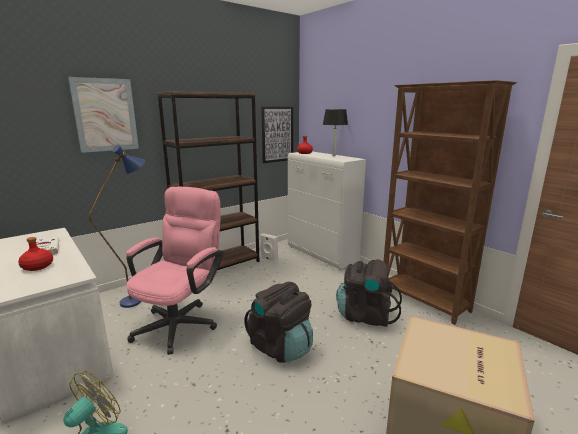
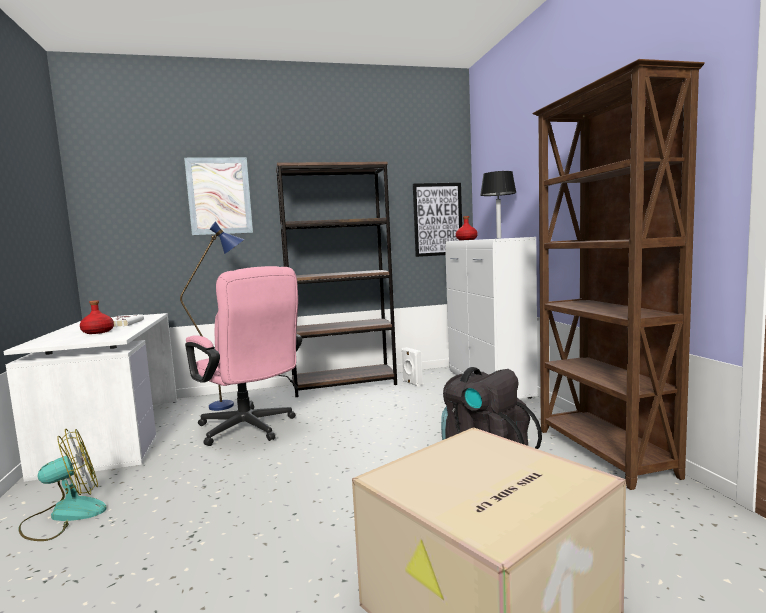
camera: 25 degrees right, 10 degrees down
pink office chair [126,187,224,355] -> pink office chair turned 90 degrees clockwise [185,266,302,446]
black backpack [244,282,313,363] -> none

